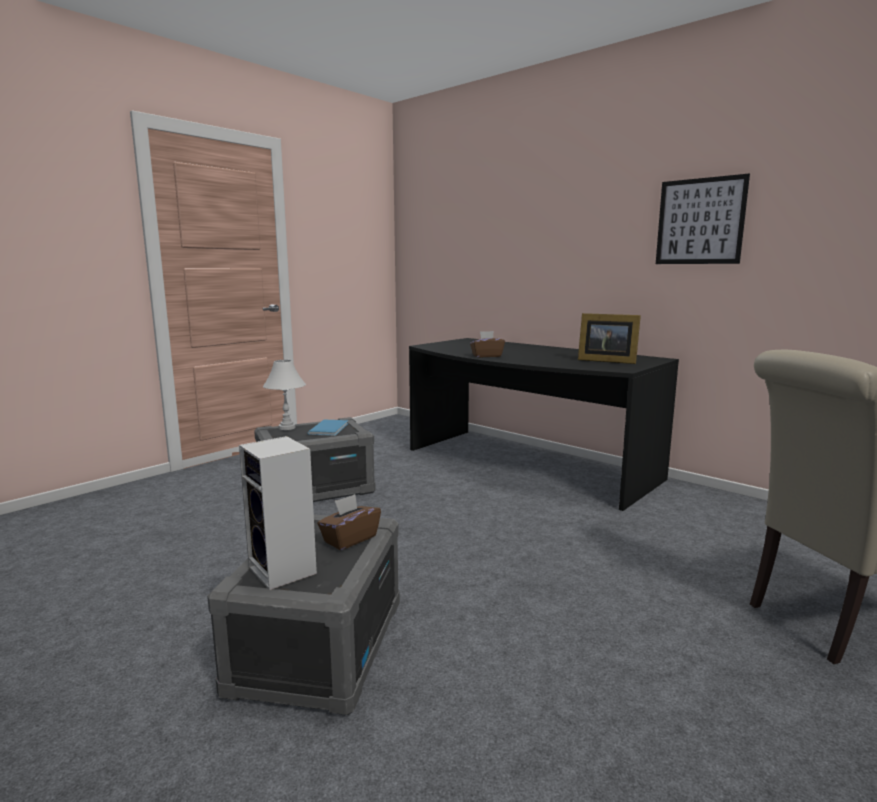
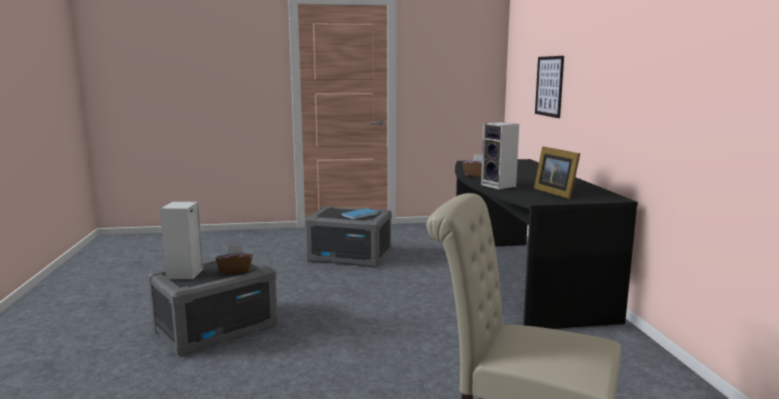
camera: 40 degrees right, 0 degrees up
white table lamp [263,360,306,430] -> none
picture [656,174,750,264] -> picture moved to [535,56,564,118]
none -> speaker [481,122,519,189]

